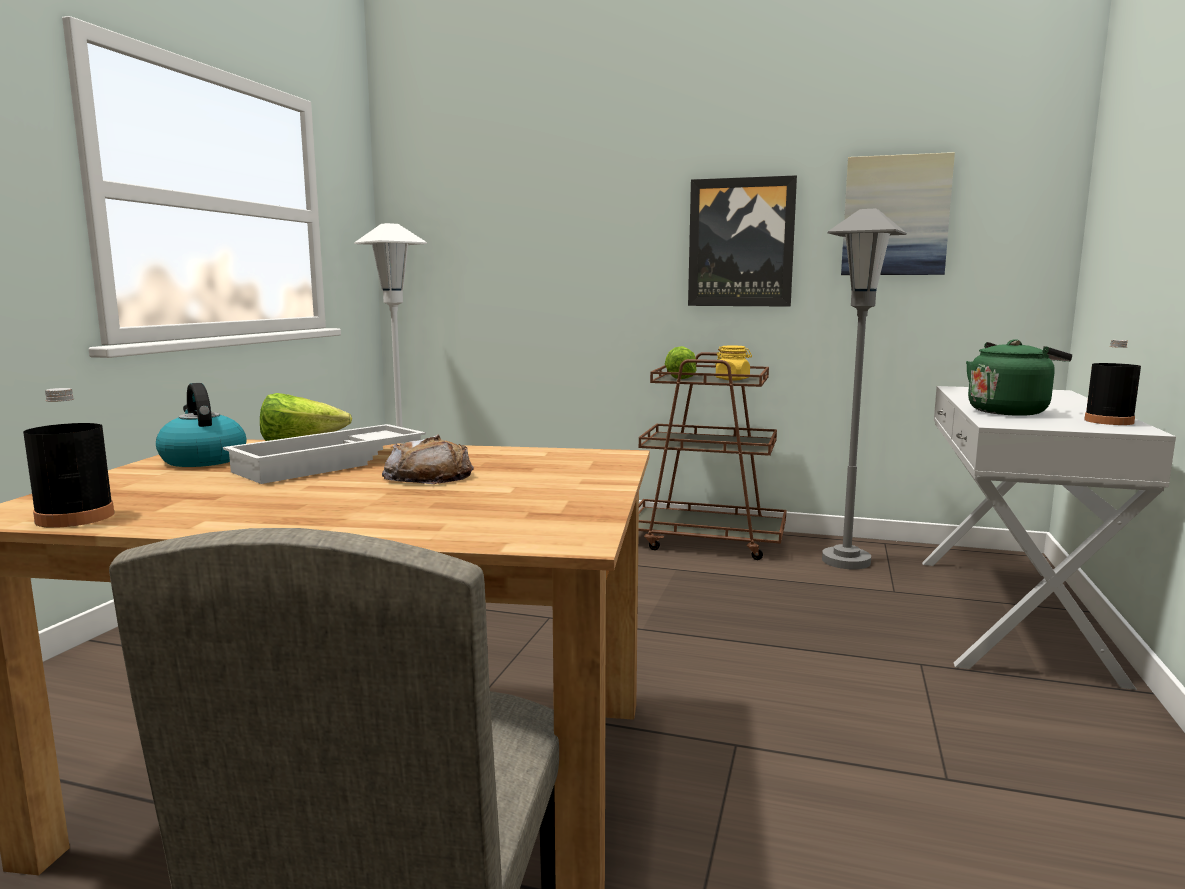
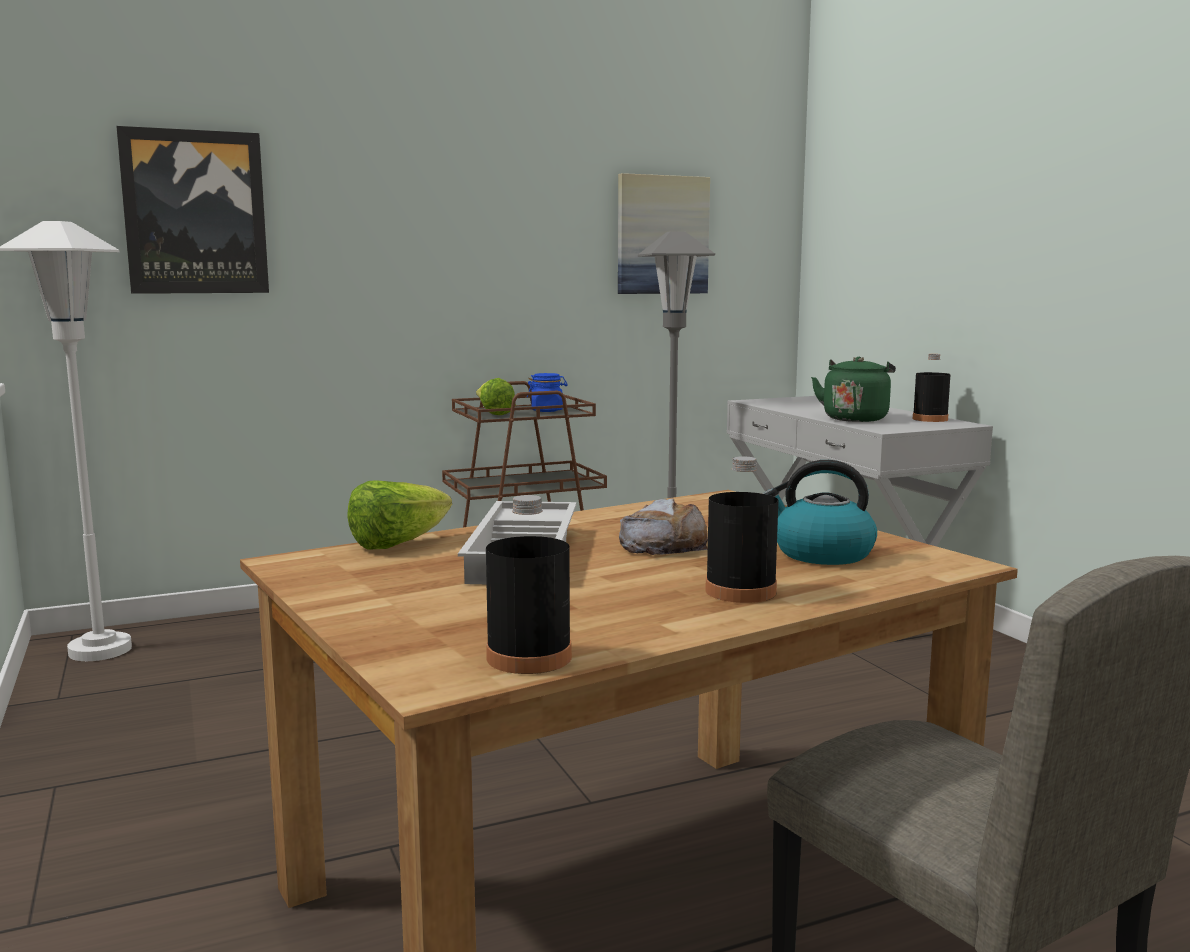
camera: 40 degrees left, 0 degrees up
kettle [156,383,246,467] -> kettle moved to [762,460,877,565]
picture [688,175,797,307] -> picture moved to [116,126,269,294]
yellow jar [715,346,752,380] -> blue jar [527,373,568,412]
none -> black bottle [705,456,779,603]

